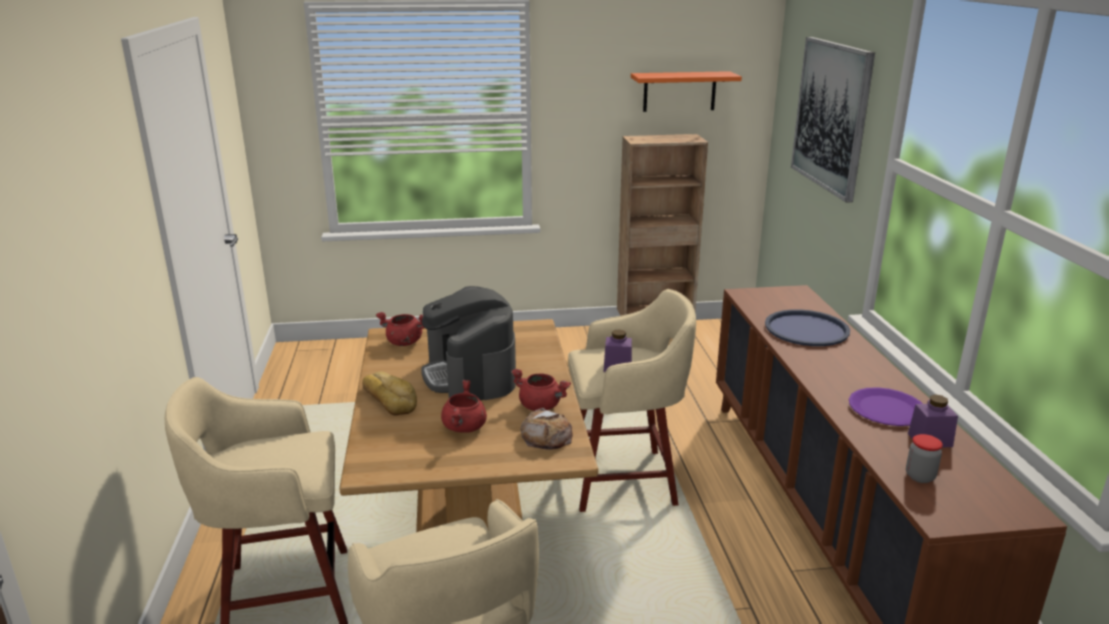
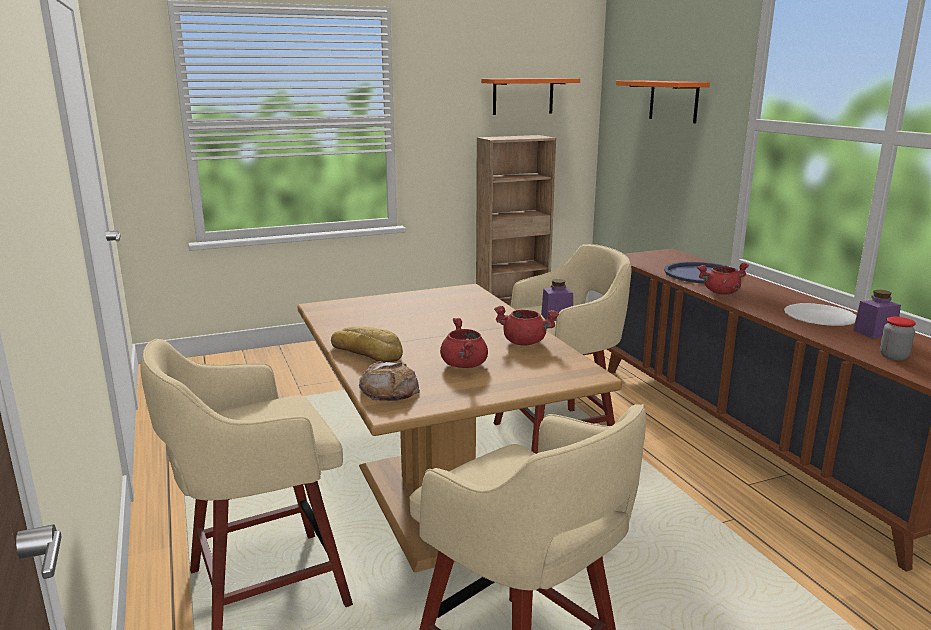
camera: 15 degrees left, 5 degrees down
red cooking pot [376,312,424,346] -> red cooking pot moved to [697,263,749,295]
coffee machine [421,286,516,400] -> none
bread [520,408,573,450] -> bread moved to [359,361,420,401]
picture [791,37,875,203] -> orange shelf [616,81,710,123]
purple plate [849,387,923,426] -> white plate [784,303,857,326]

